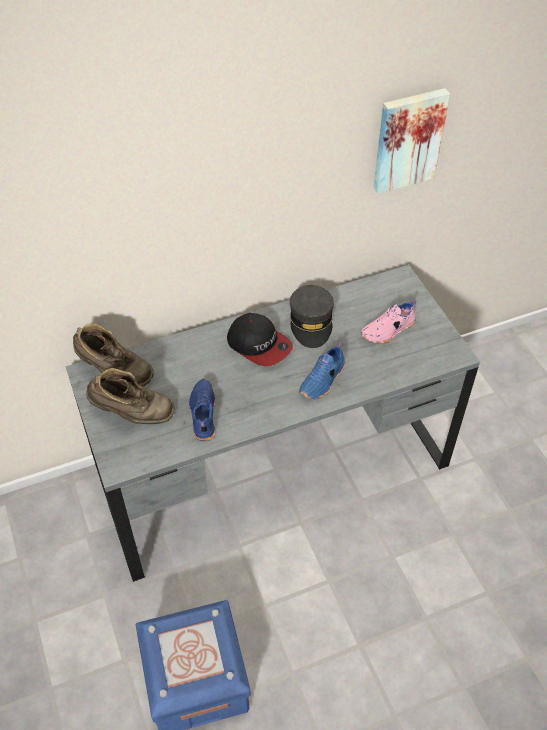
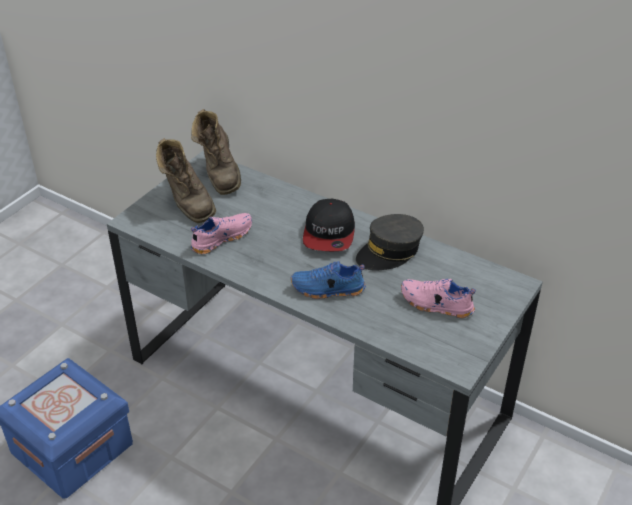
camera: 55 degrees right, 10 degrees down
blue shoe [189,379,215,442] -> pink shoe [191,213,252,254]
picture [374,88,450,194] -> none

